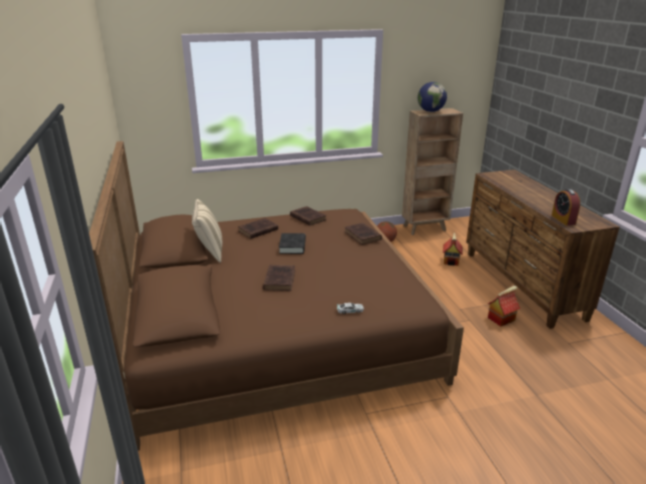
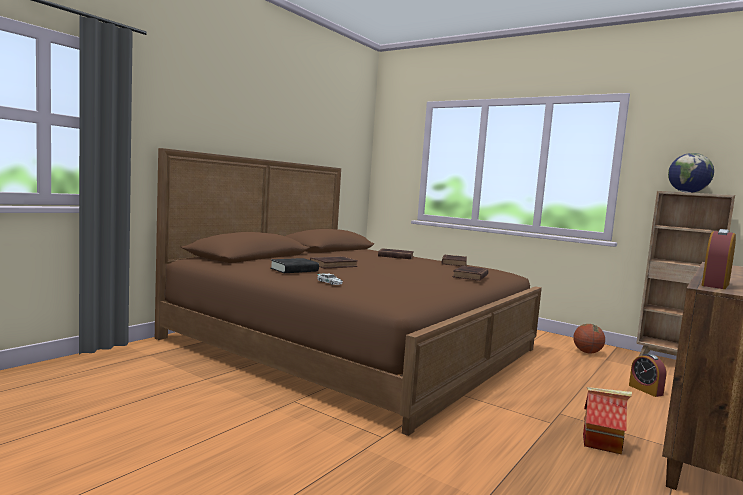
camera: 50 degrees right, 20 degrees down
beige pillow [192,199,222,263] -> none
black book [279,233,306,254] -> black book moved to [270,258,319,273]
toy house [443,232,463,266] -> alarm clock [629,354,666,397]

